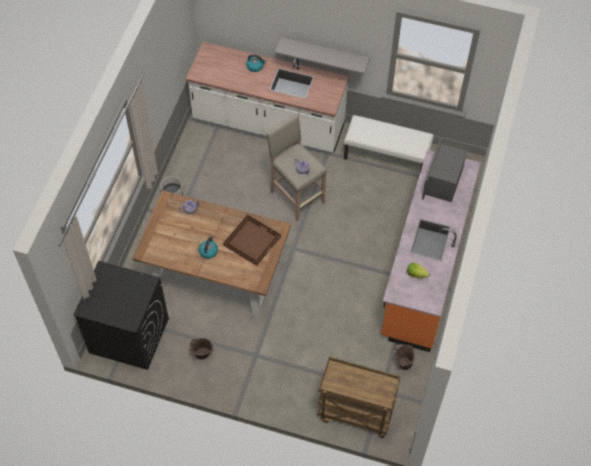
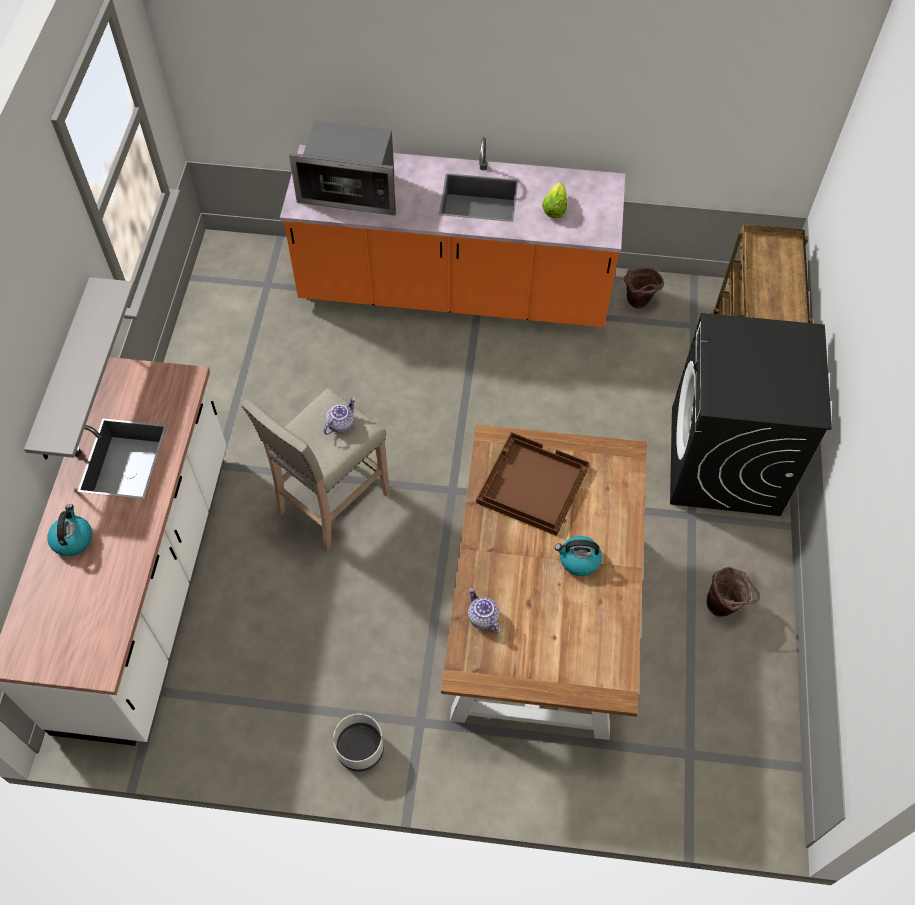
camera: 100 degrees left, 0 degrees up
black washing machine [73,261,169,370] -> black washing machine moved to [670,313,832,516]
white bench [344,115,434,172] -> none

